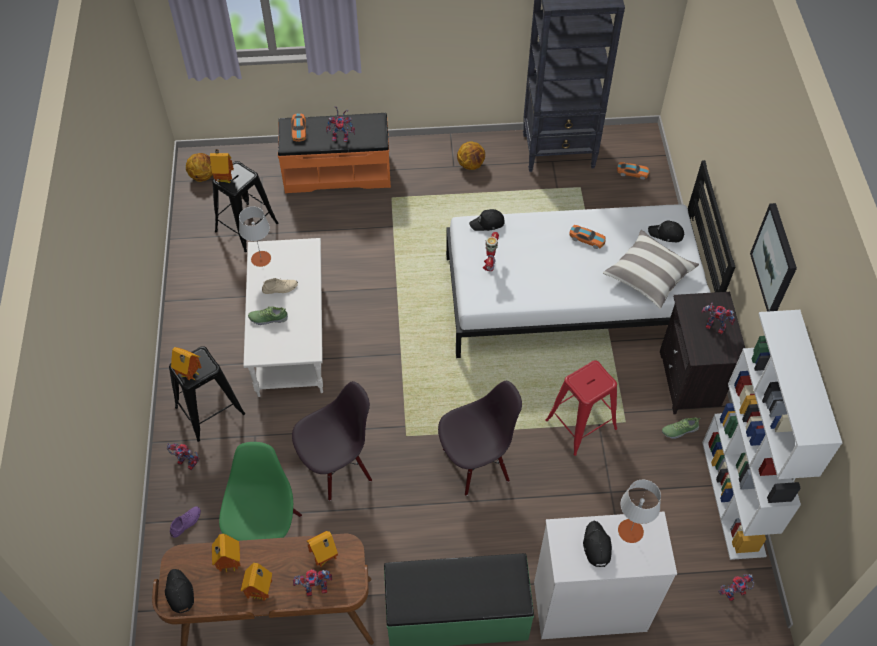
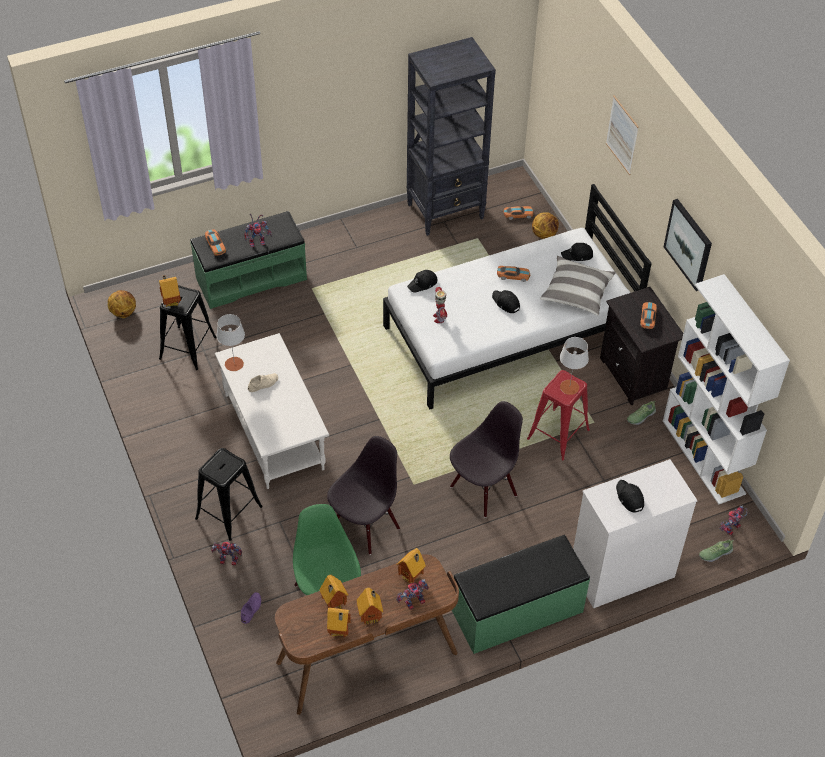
camera: 20 degrees left, 5 degrees down
black cap [165,569,194,613] -> black cap moved to [492,290,520,313]
toy house [171,347,201,380] -> toy house moved to [327,607,351,637]
shoe [248,306,288,325] -> shoe moved to [699,540,734,562]
orange bench [278,113,391,193] -> green bench [190,211,307,309]
basketball [457,141,485,170] -> basketball moved to [532,212,559,239]
grey table lamp [618,480,661,543] -> grey table lamp moved to [560,337,589,395]
toy robot [701,302,735,334] -> toy car [640,302,657,329]
none -> picture [606,95,639,175]

